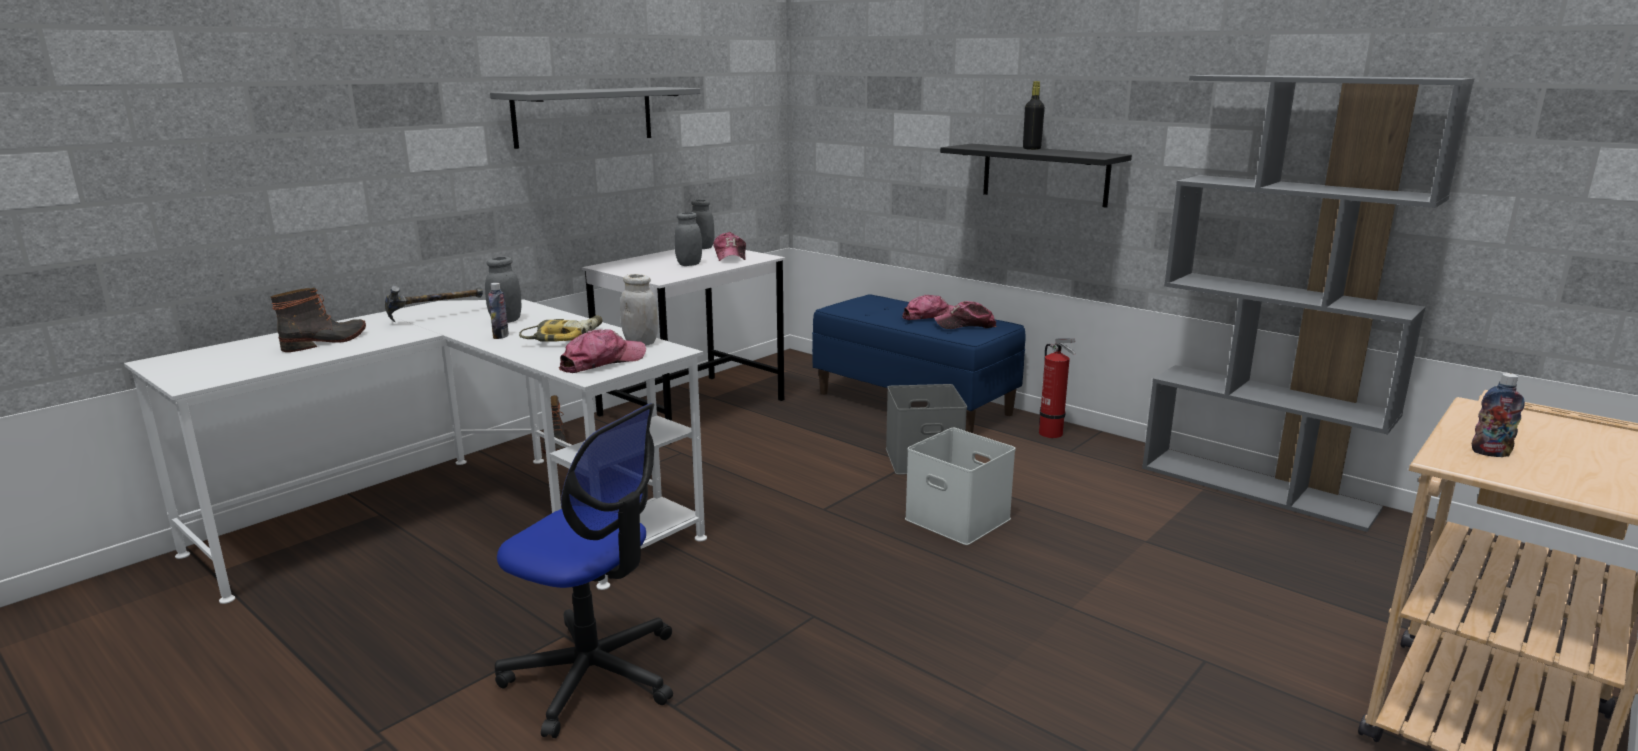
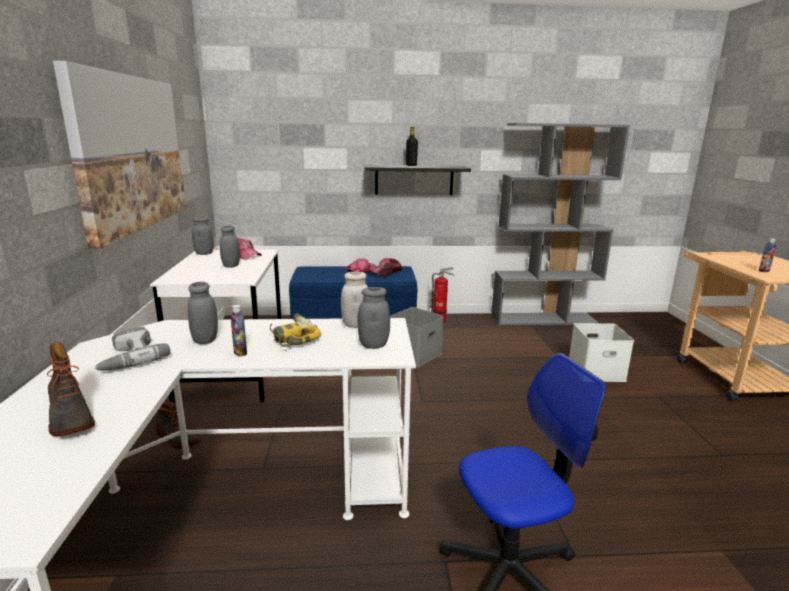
camera: 45 degrees left, 0 degrees up
boot [271,288,366,352] -> boot turned 150 degrees clockwise [47,342,95,436]
hammer [385,286,483,322] -> power drill [94,327,170,371]
grey shelf [490,87,700,149] -> picture [53,61,186,249]
cap [559,329,646,373] -> grey jar [358,287,390,349]
white storage box [905,428,1016,545] -> white storage box moved to [569,323,634,382]

